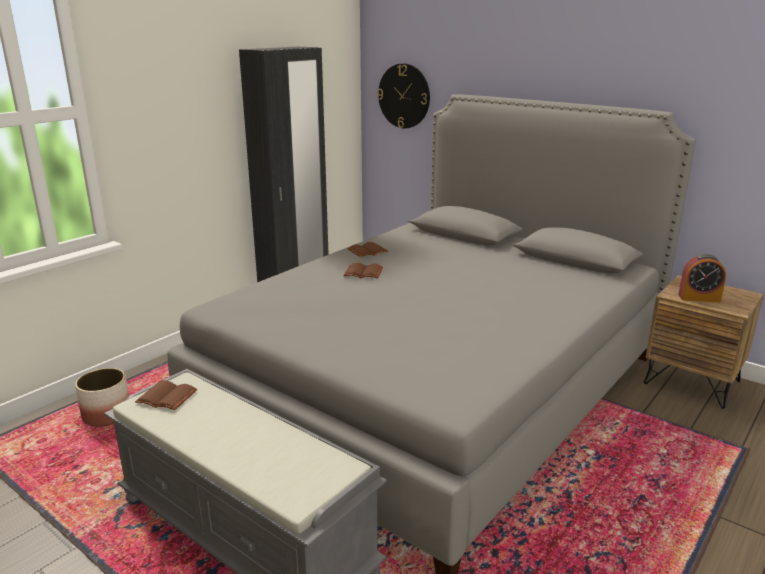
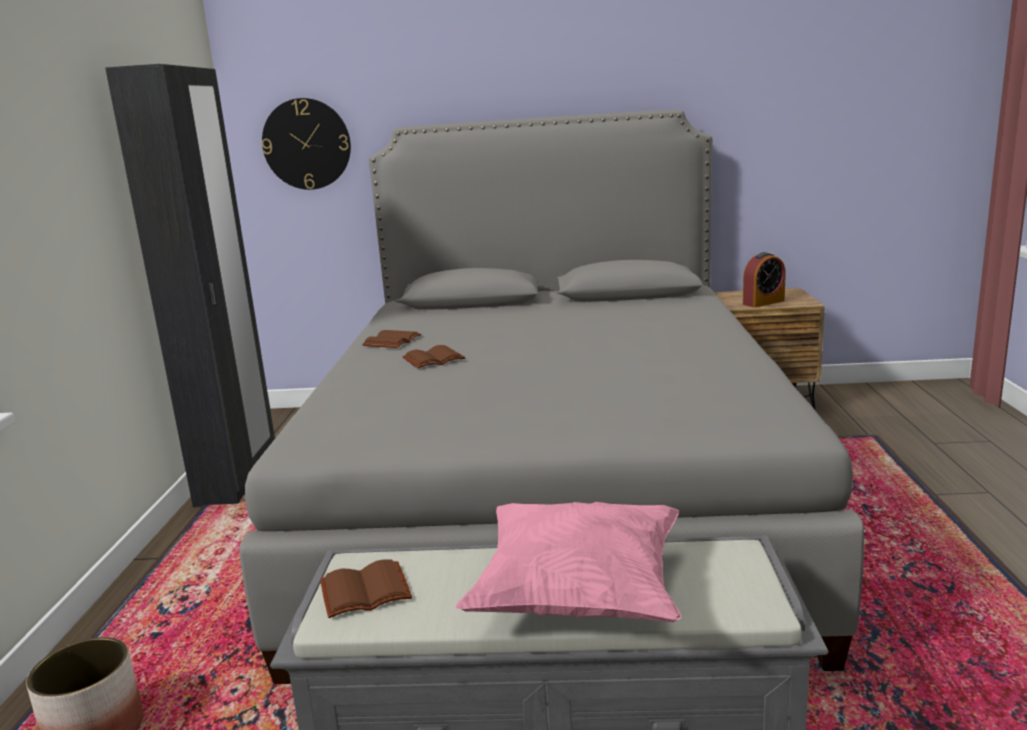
camera: 35 degrees left, 5 degrees down
none -> pink pillow [456,502,681,622]

